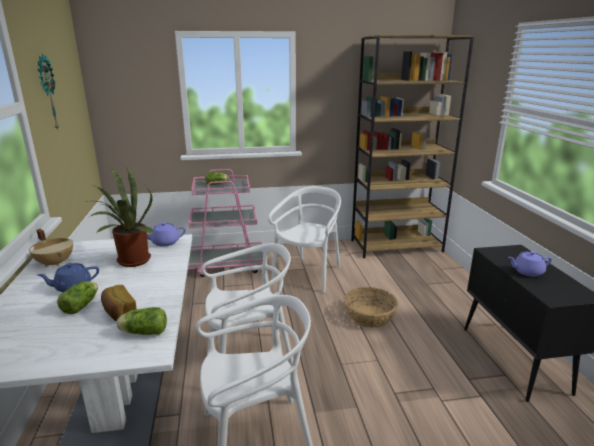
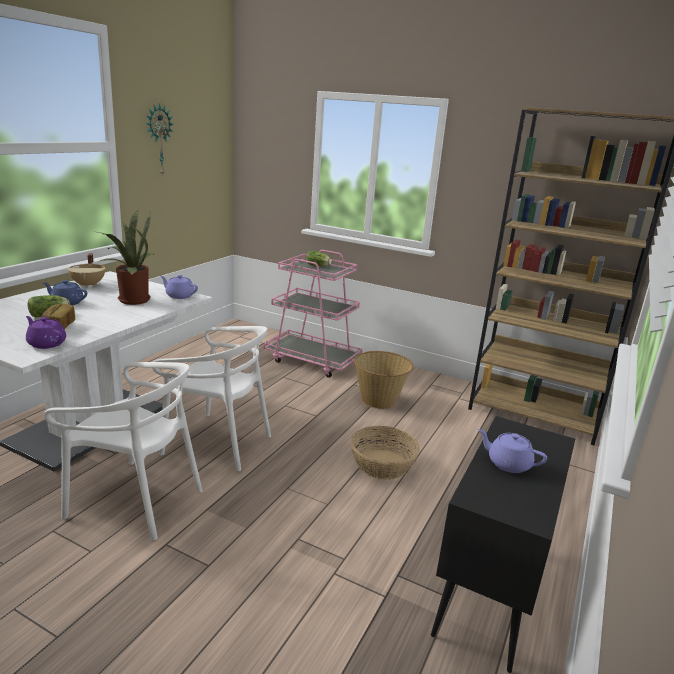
camera: 35 degrees right, 0 degrees up
lettuce [116,307,167,335] -> purple teapot [26,316,66,349]
white chair [268,186,341,293] -> basket [354,351,413,409]

